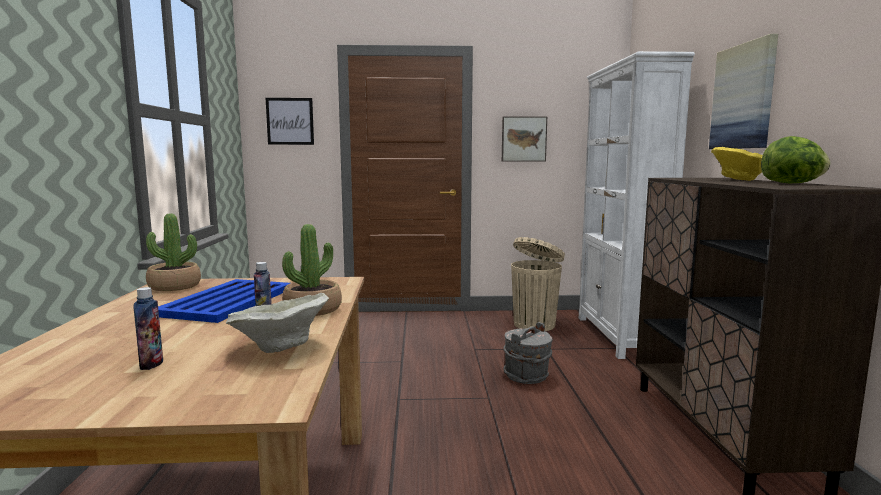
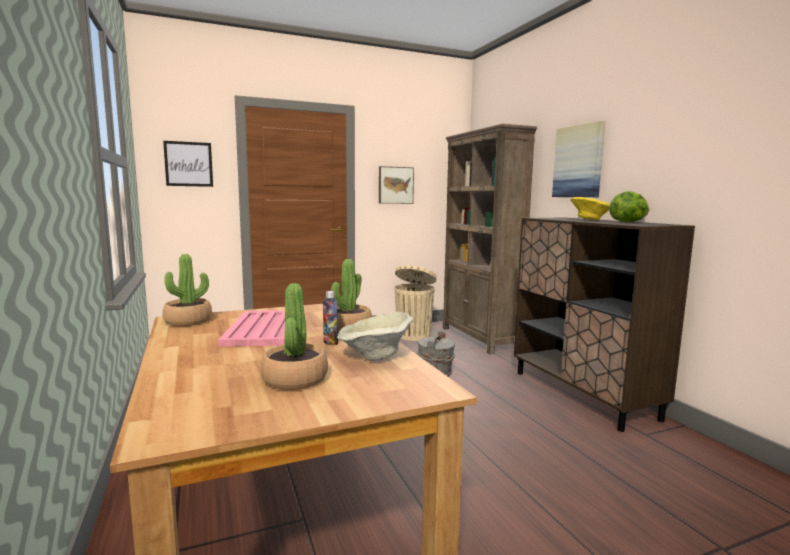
camera: 20 degrees left, 0 degrees up
bottle [133,287,163,370] -> potted plant [261,283,328,390]
blue tray [158,279,290,323] -> pink tray [218,310,285,347]
white bookcase [579,51,695,359] -> brown bookcase [443,124,537,354]

